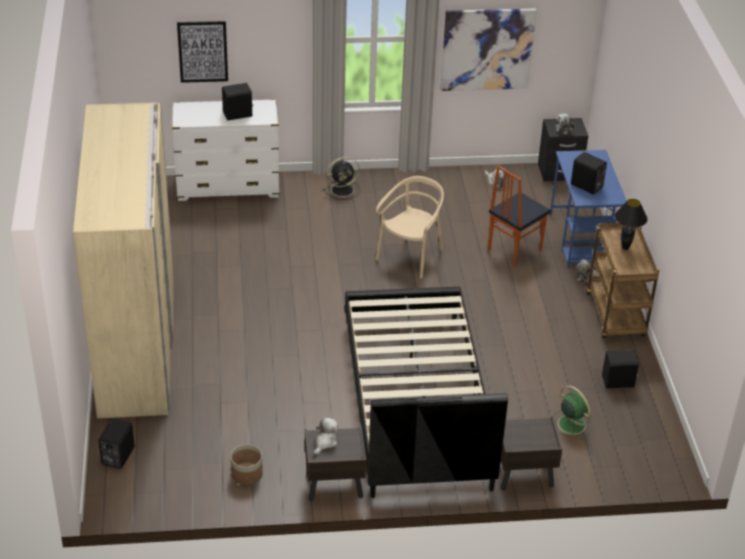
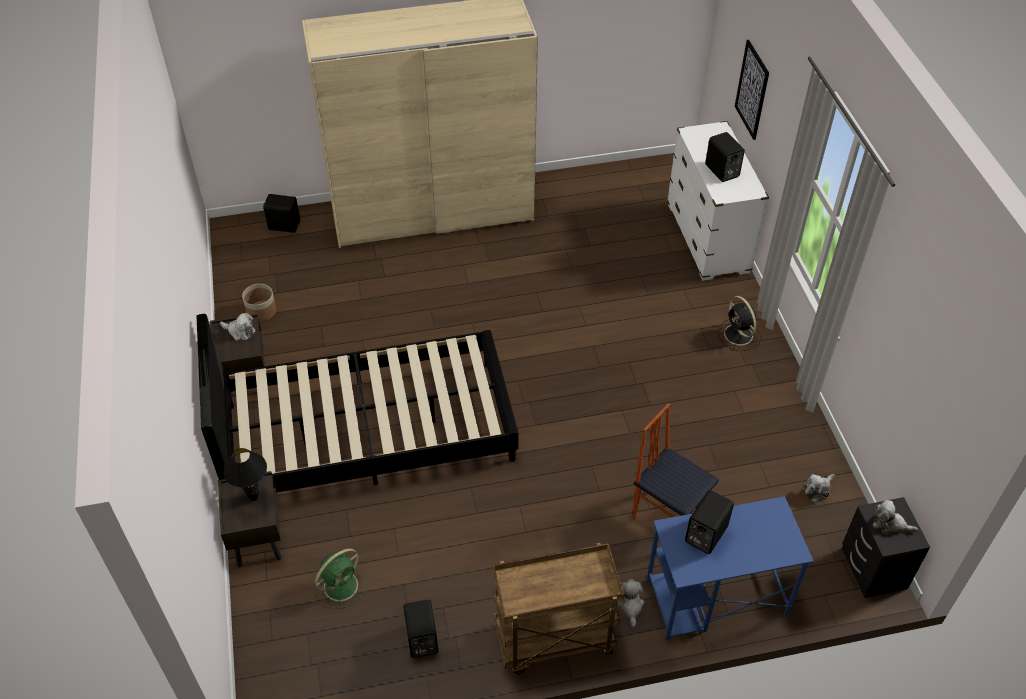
camera: 85 degrees right, 10 degrees up
beige chair [376,176,444,278] -> none
picture [440,8,537,91] -> none
black table lamp [615,199,648,250] -> black table lamp moved to [223,448,267,501]

